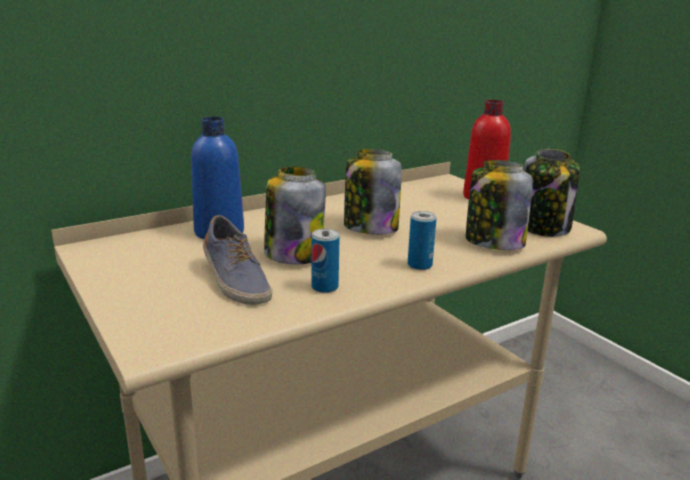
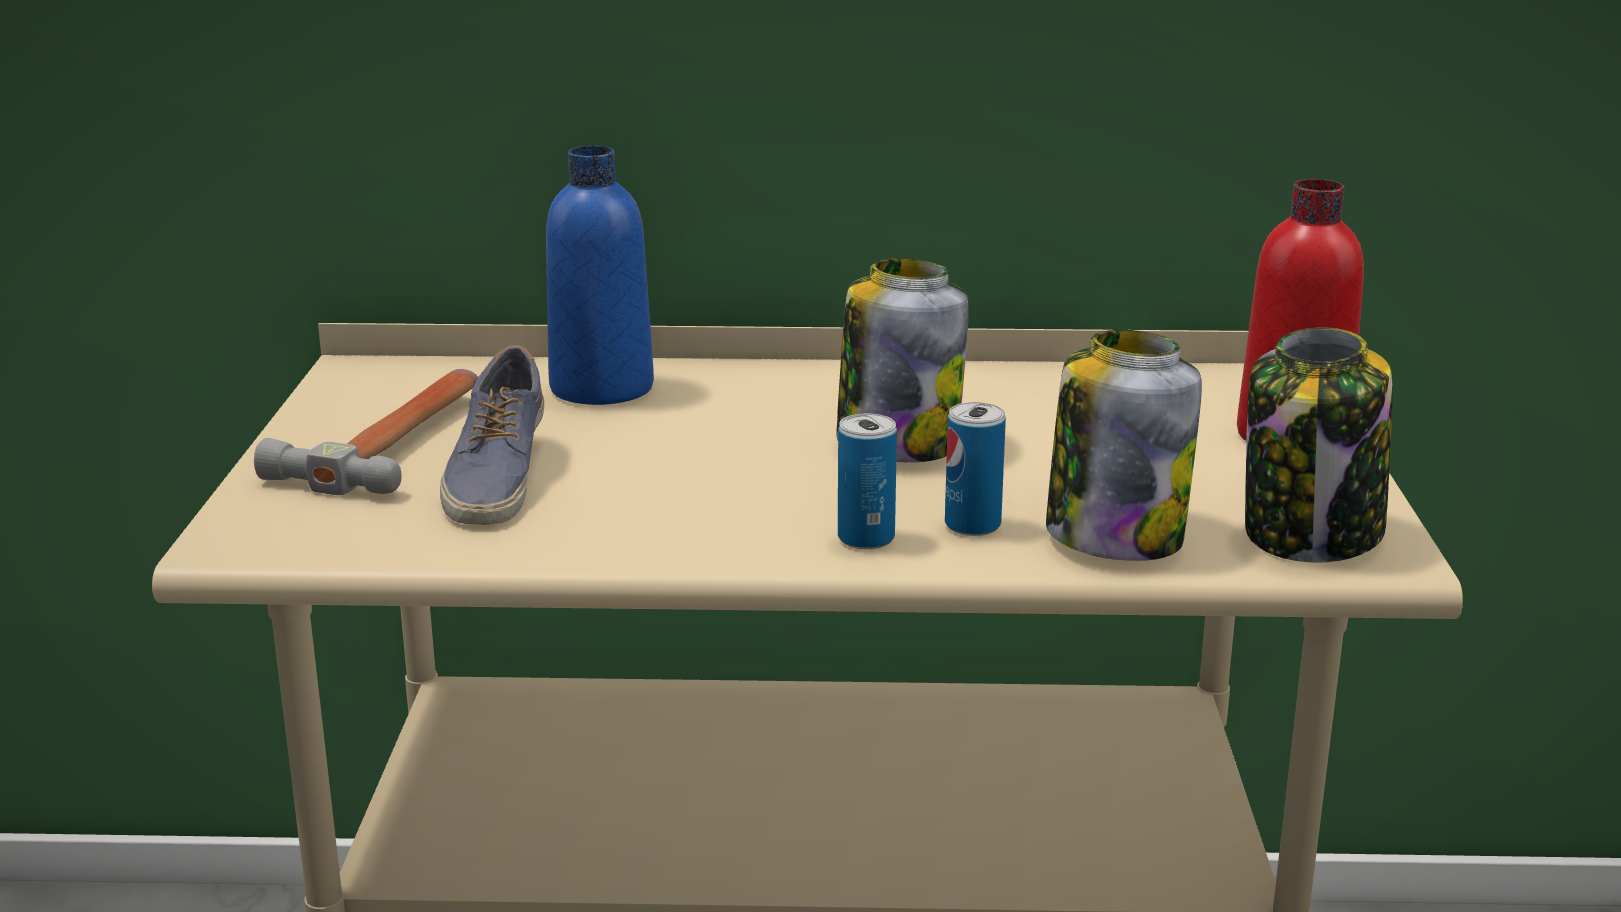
camera: 35 degrees right, 0 degrees up
jar [264,167,326,265] -> none
can [312,229,340,293] -> can moved to [945,402,1006,536]
none -> hammer [254,369,478,495]

